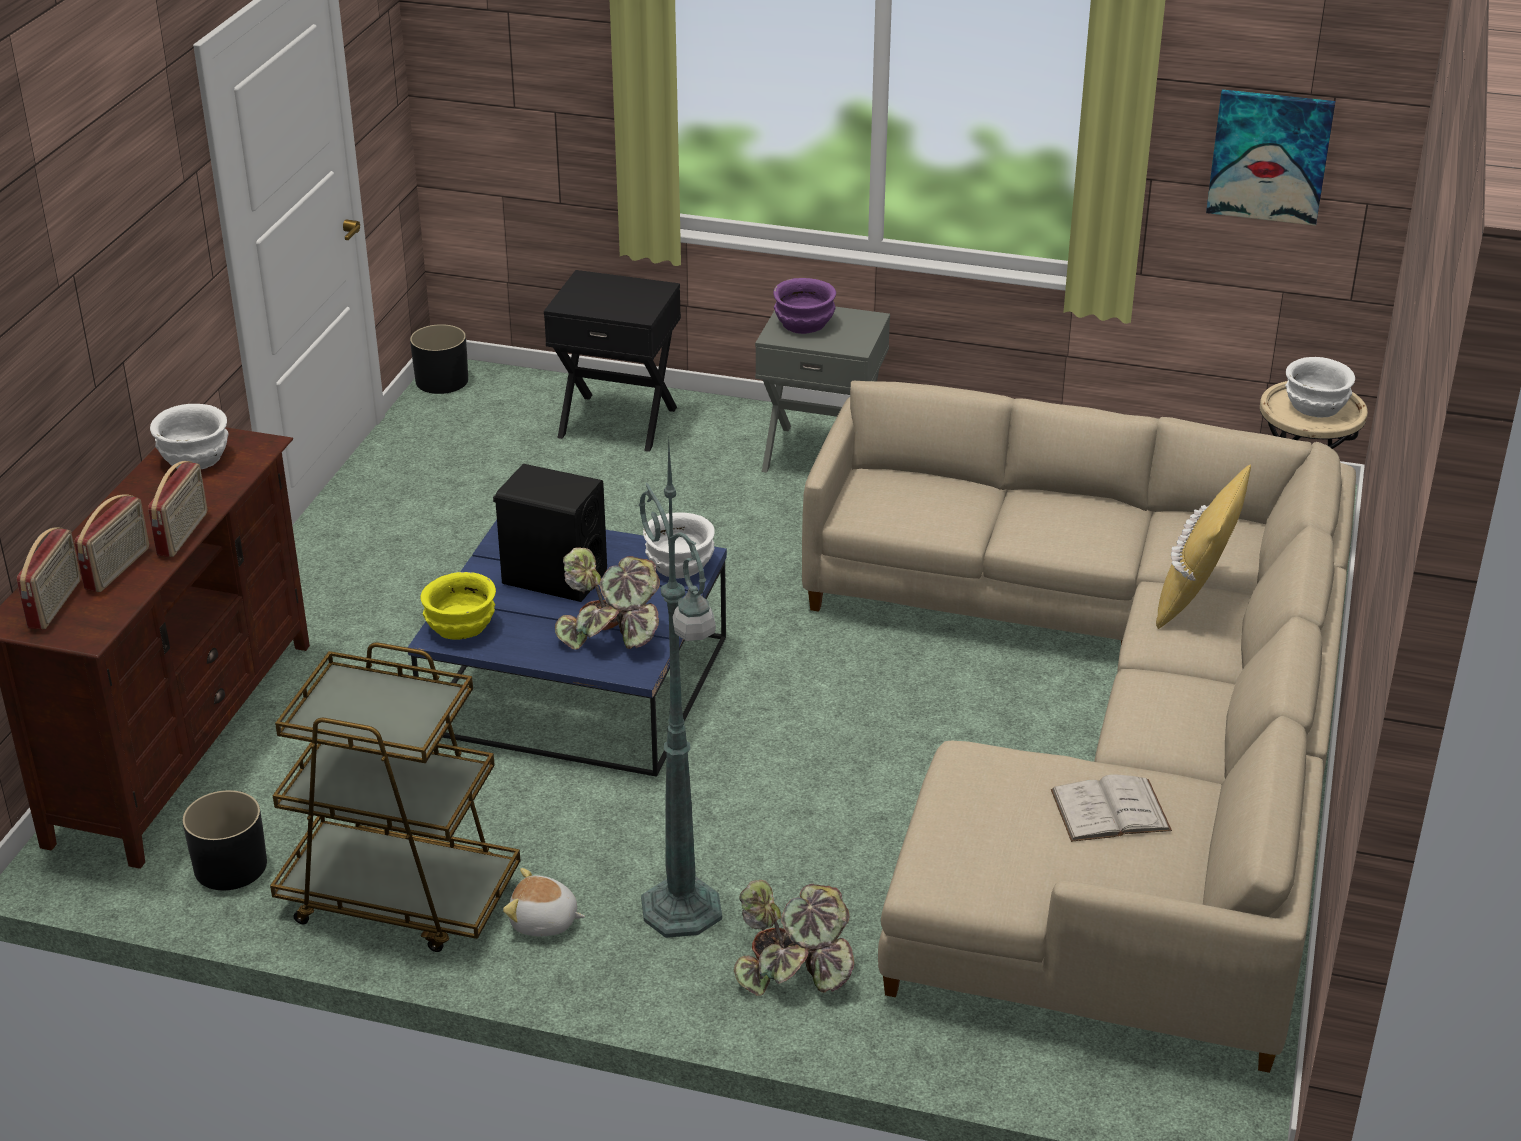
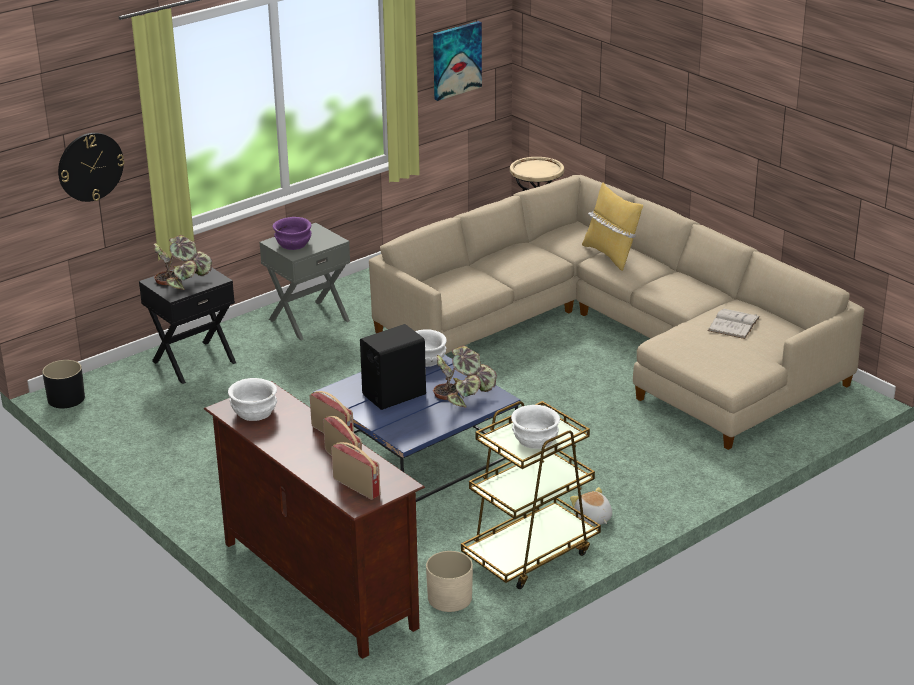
camera: 55 degrees left, 5 degrees down
black planter [182,790,267,890] -> beige planter [426,551,473,612]
yellow bowl [420,572,496,640] -> none
plush toy [503,868,585,937] -> plush toy turned 105 degrees clockwise [570,487,612,525]
green floor lamp [639,437,722,938] -> none
potted plant [734,880,854,996] -> potted plant moved to [154,235,212,290]
white bowl [1285,357,1355,418] -> white bowl moved to [511,405,560,449]
none -> wall clock [58,133,124,202]

